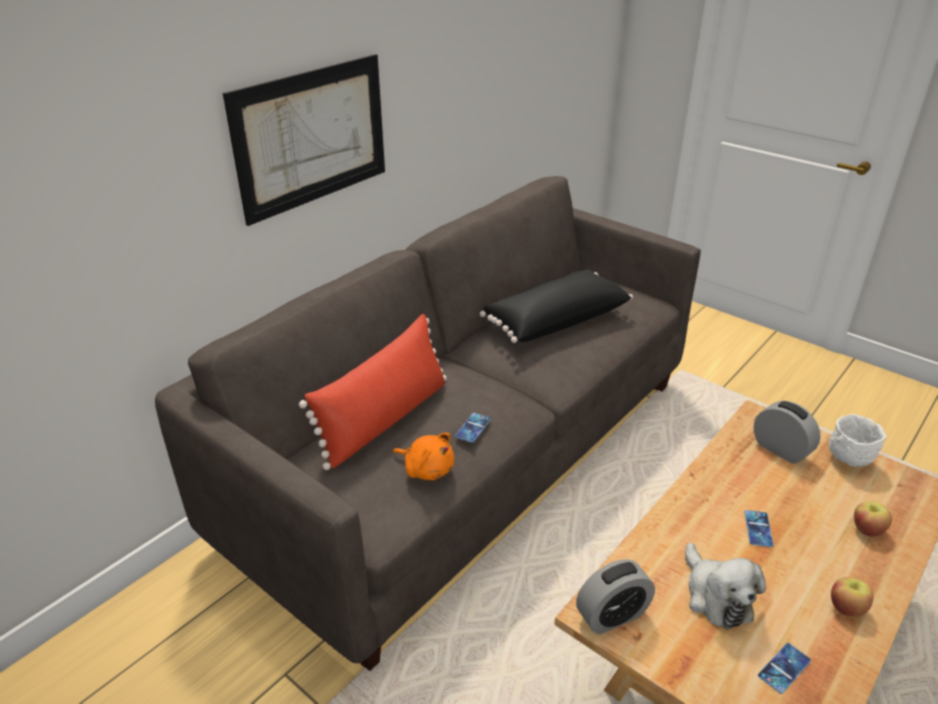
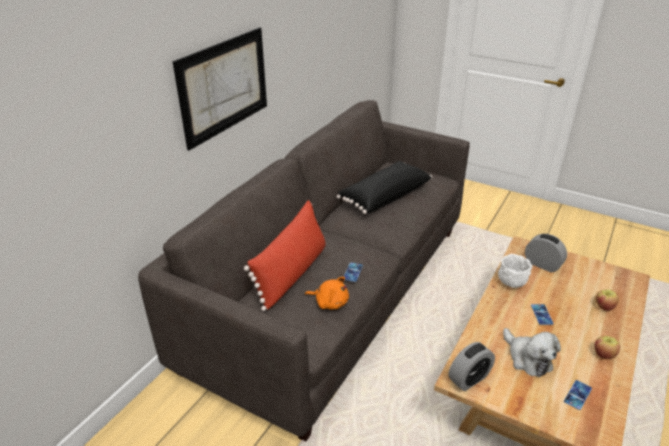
camera: 10 degrees left, 0 degrees up
white bowl [829,414,887,467] -> white bowl moved to [498,254,533,288]

